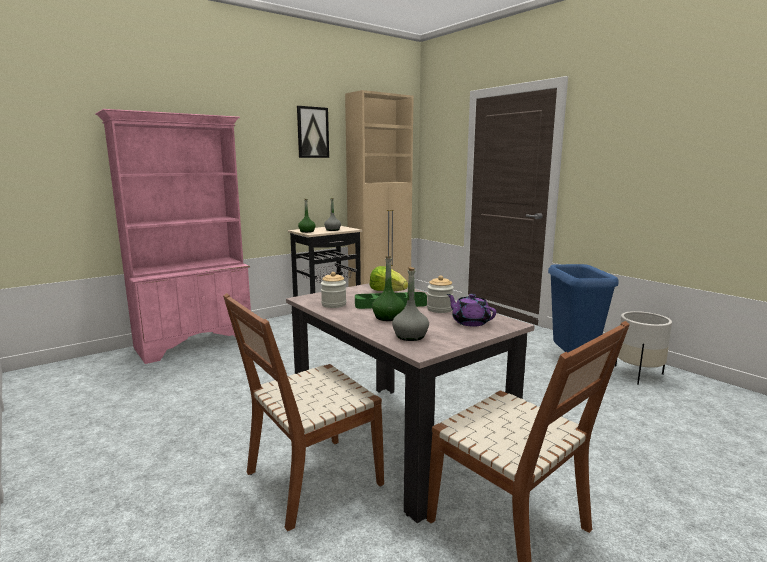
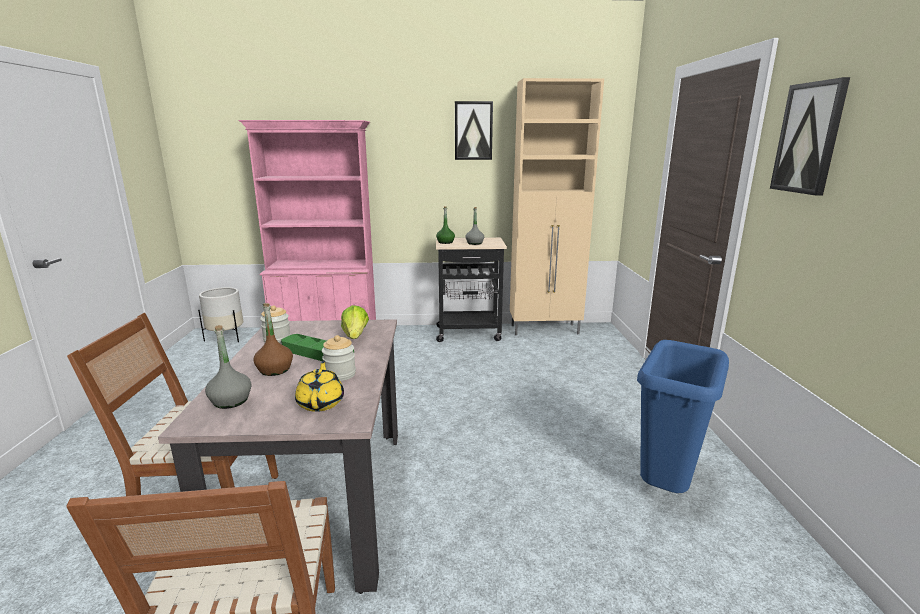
camera: 35 degrees right, 5 degrees up
green bottle [372,256,405,321] -> brown bottle [253,303,293,376]
purple teapot [447,294,496,327] -> yellow teapot [295,360,344,412]
white planter [615,311,672,385] -> white planter moved to [198,287,243,342]
none -> picture [770,77,850,196]

